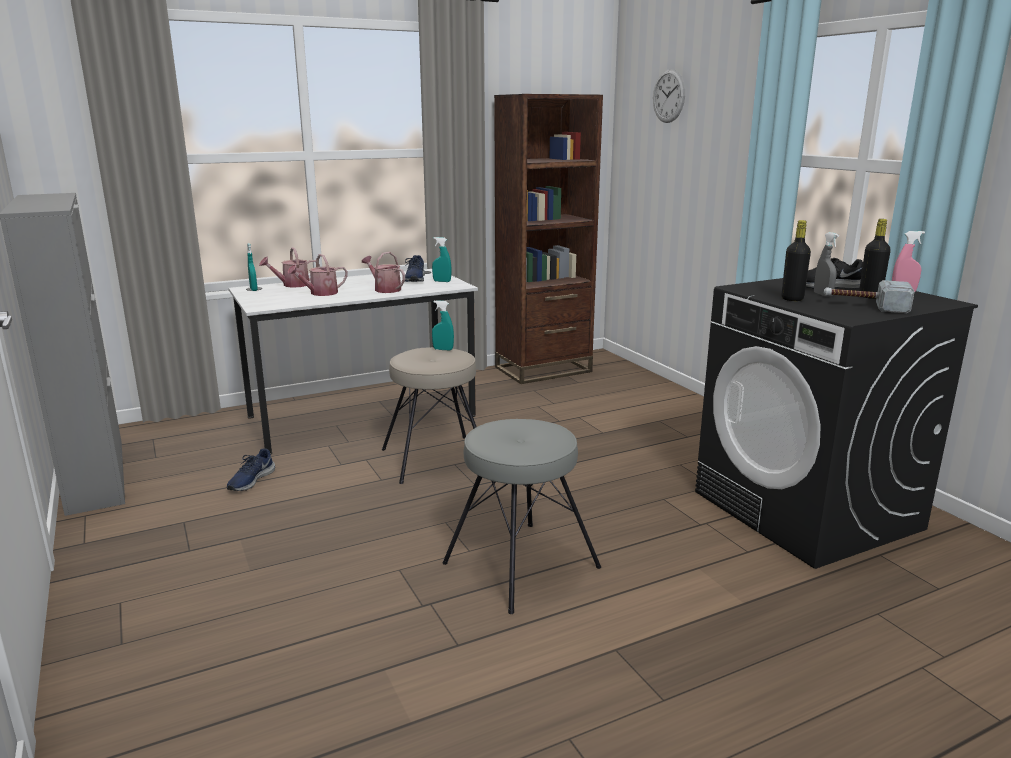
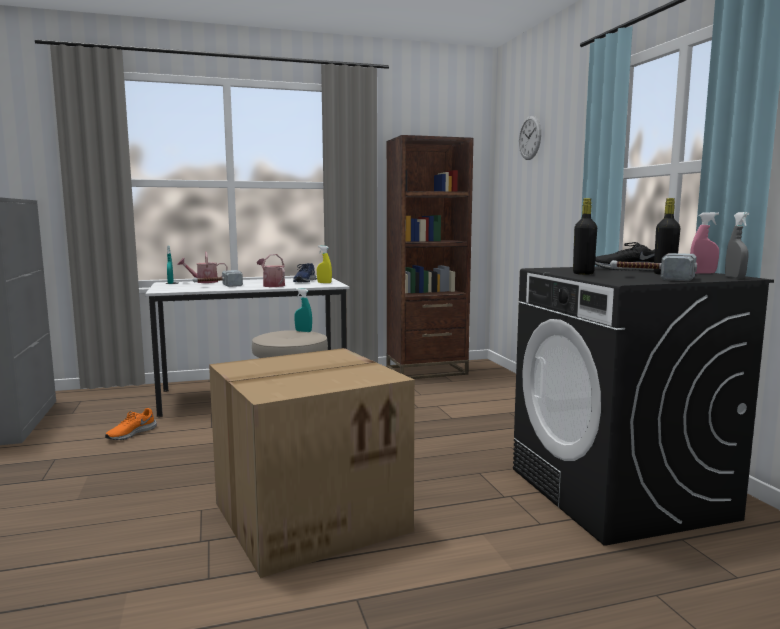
camera: 10 degrees right, 10 degrees down
blue shoe [227,448,275,491] -> orange shoe [105,408,157,440]
watering can [287,254,347,296] -> hammer [193,270,243,287]
turquoise spray bottle [432,237,451,282] -> yellow spray bottle [317,246,332,283]
grey stool [443,419,601,614] -> cardboard box [209,348,415,578]
grey spray bottle [814,232,839,297] -> grey spray bottle moved to [725,212,749,279]

